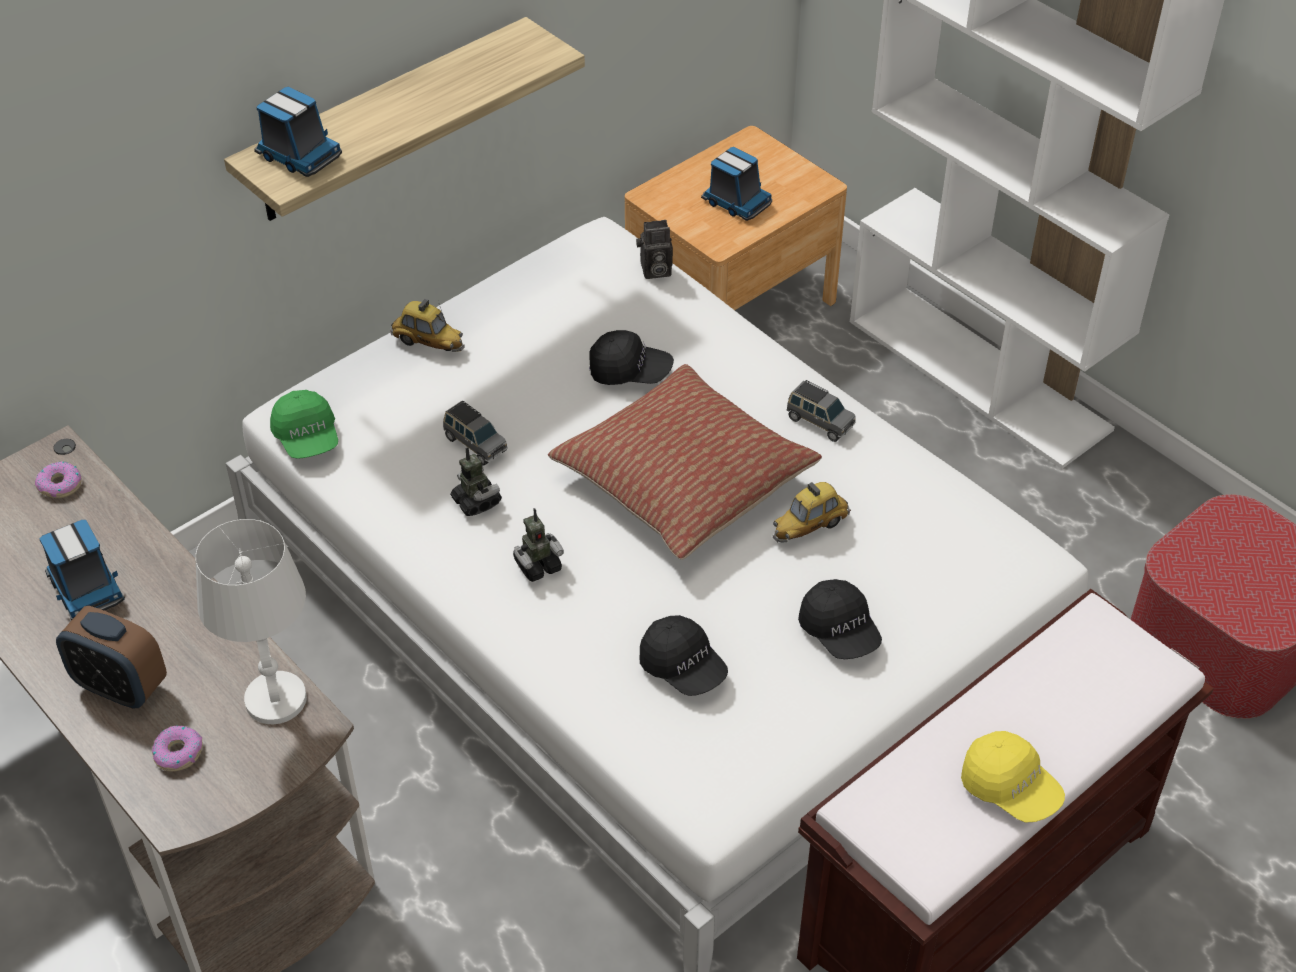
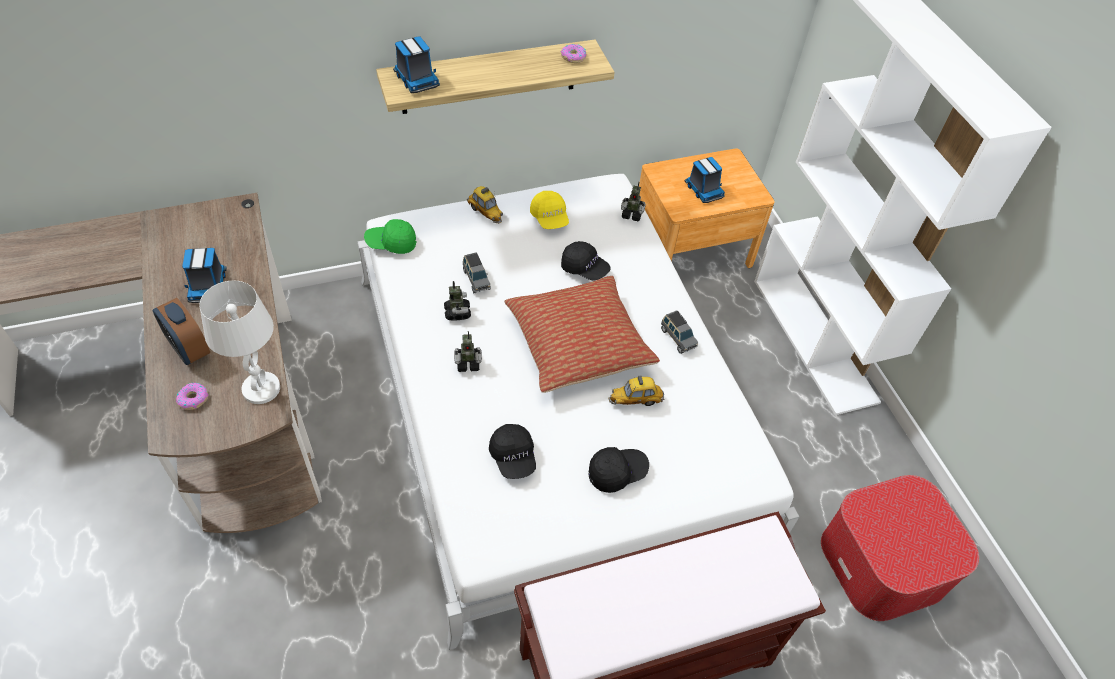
camera: 20 degrees right, 5 degrees up
donut [35,461,82,498] -> donut moved to [561,44,586,63]
green cap [270,390,338,459] -> green cap turned 90 degrees clockwise [364,219,416,254]
camera [636,220,673,279] -> toy robot [621,182,646,221]
black cap [798,579,882,659] -> black cap turned 105 degrees counterclockwise [588,447,649,493]
yellow cap [961,731,1065,823] -> yellow cap moved to [530,191,569,229]

